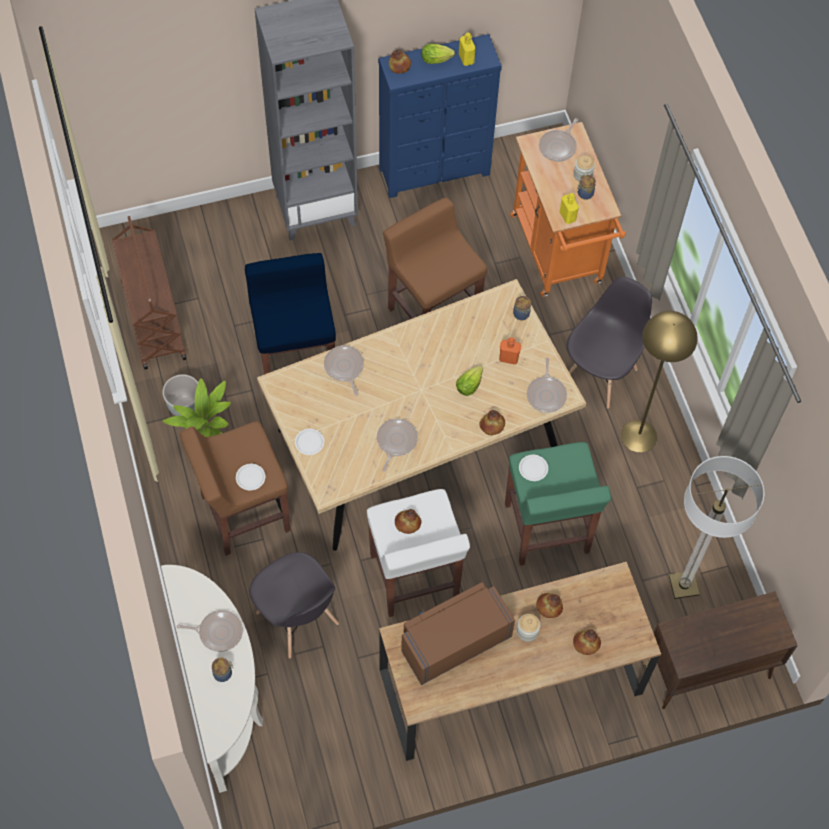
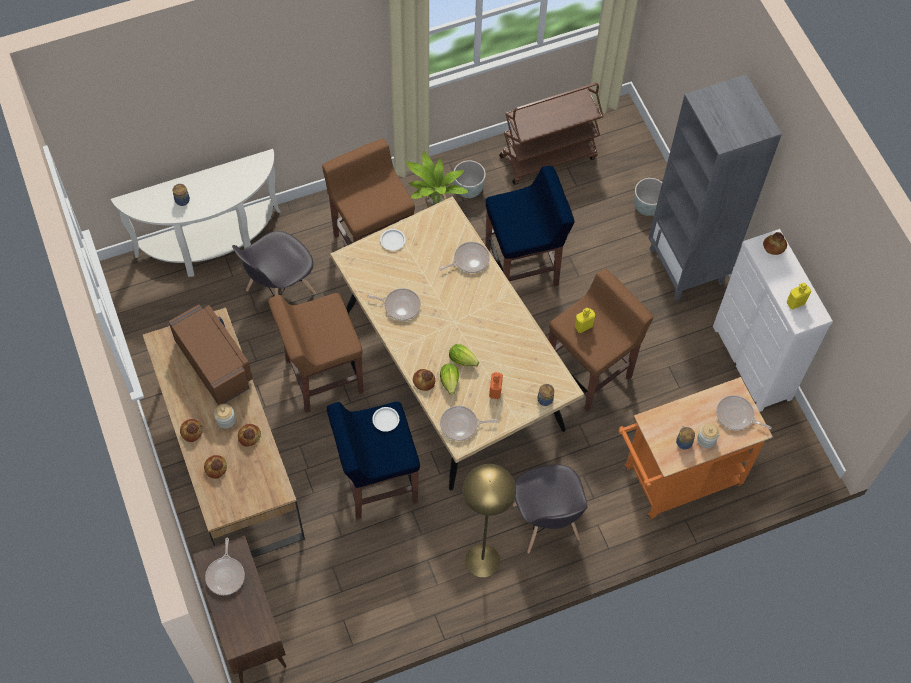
camera: 85 degrees right, 0 degrees up
frying pan [177,610,243,652] -> frying pan moved to [205,538,245,595]
white plate [236,464,265,490] -> none
white stool [367,489,470,617] -> brown stool [268,293,364,413]
blue dresser [378,34,502,198] -> white dresser [713,229,833,412]
bread [395,509,421,534] -> bread moved to [180,419,203,442]
lettuce [422,44,455,64] -> lettuce moved to [440,363,459,395]
green stool [505,442,611,566] -> blue stool [327,401,420,519]
yellow bottle [560,193,579,224] -> yellow bottle moved to [575,308,595,333]
grey chair [567,277,652,408] -> grey chair turned 45 degrees clockwise [513,464,587,554]
floor lamp [669,456,764,599] -> none
none -> grey planter [634,178,662,216]

